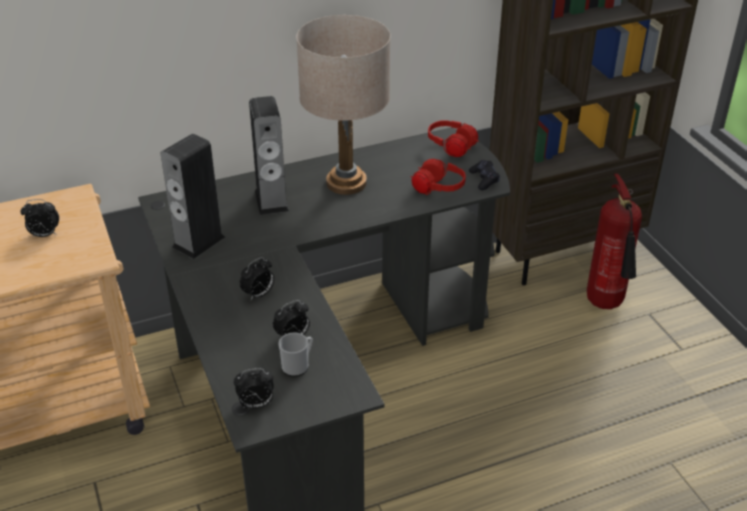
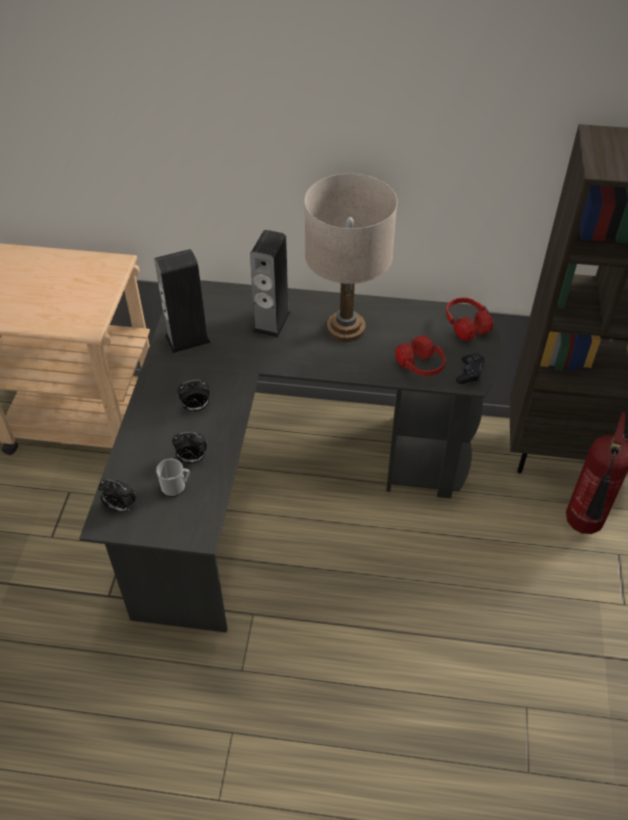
camera: 30 degrees right, 10 degrees up
alarm clock [21,199,59,237] -> none

